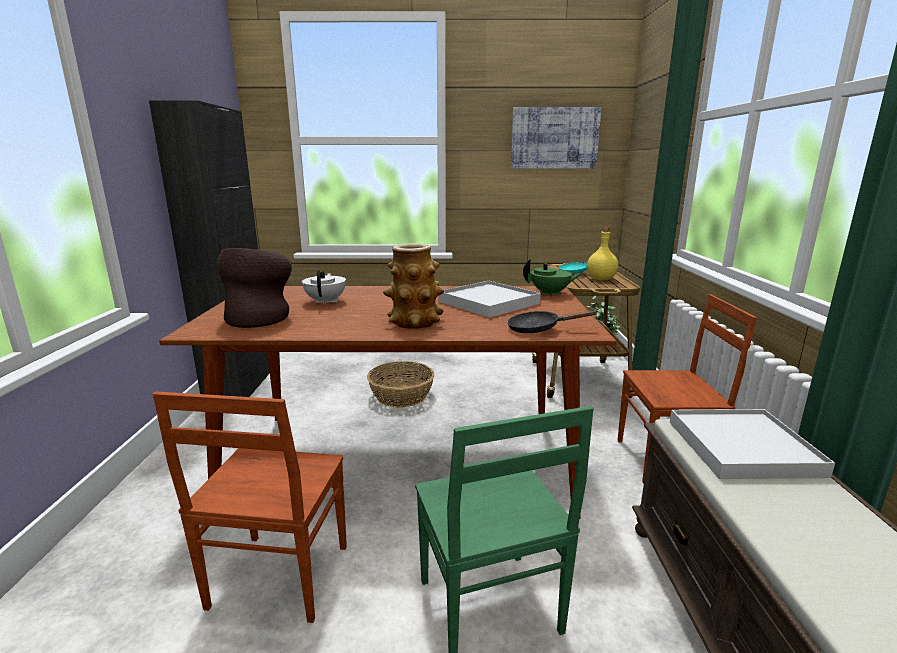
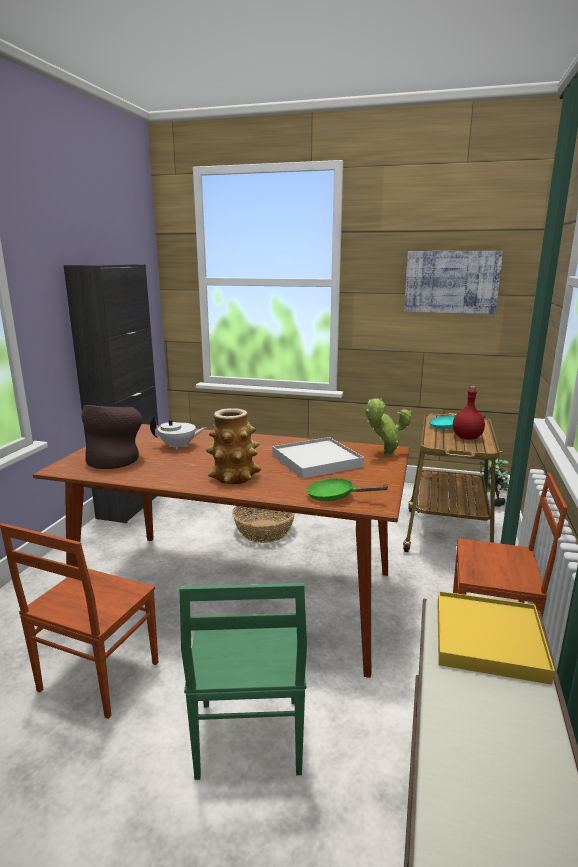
camera: 15 degrees right, 0 degrees up
white teapot [302,270,346,305] -> white teapot turned 75 degrees clockwise [150,416,206,450]
black frying pan [507,310,597,333] -> green frying pan [307,478,389,501]
green teapot [523,259,583,297] -> potted plant [365,398,412,456]
yellow bottle [587,228,618,280] -> red bottle [453,386,485,440]
white tray [670,409,835,479] -> yellow tray [438,591,555,685]

